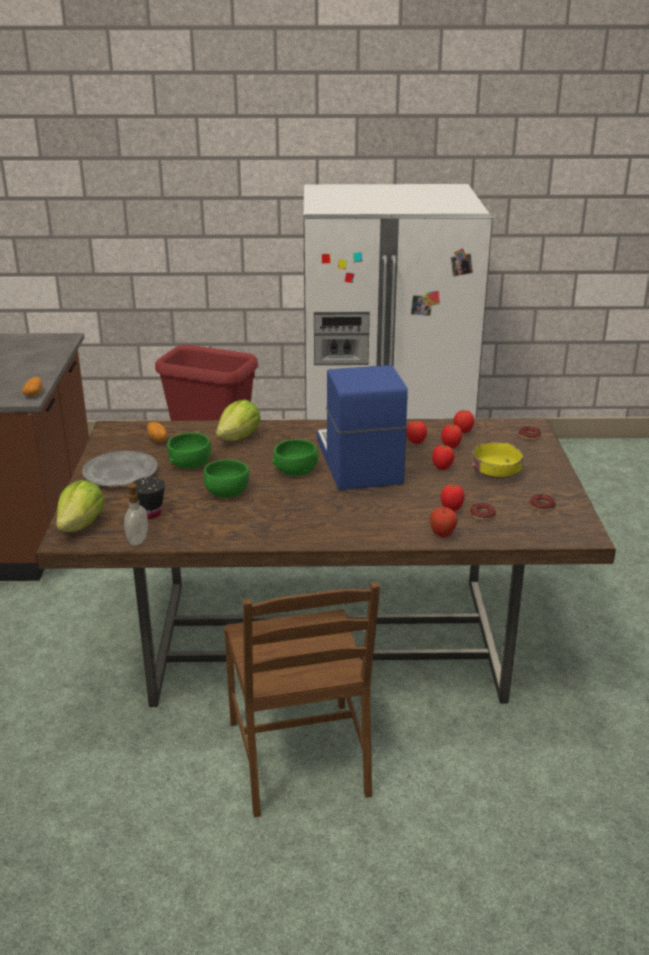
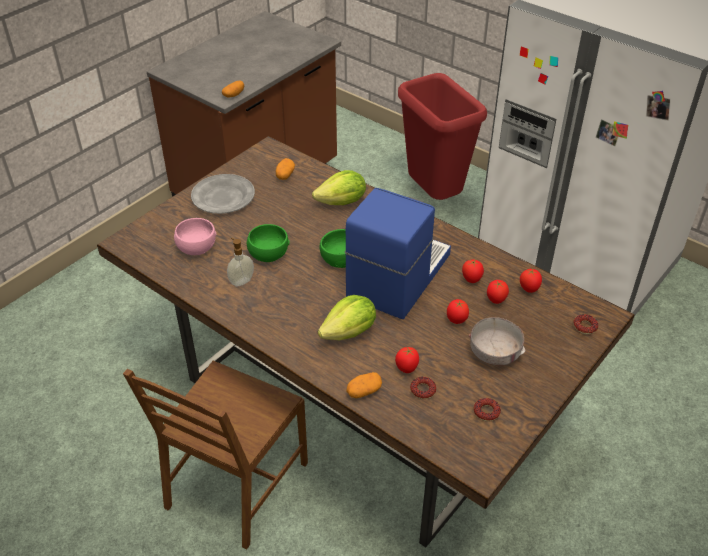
camera: 40 degrees right, 15 degrees up
lettuce [56,480,105,532] -> lettuce moved to [318,295,376,341]
soap dispenser [121,483,148,545] -> soap dispenser moved to [227,238,254,286]
black cup [132,477,165,519] -> pink bowl [174,218,217,255]
green bowl [167,433,211,469] -> none
apple [430,507,458,538] -> potato [346,372,382,398]
yellow bowl [472,442,524,479] -> grey bowl [469,317,526,366]

